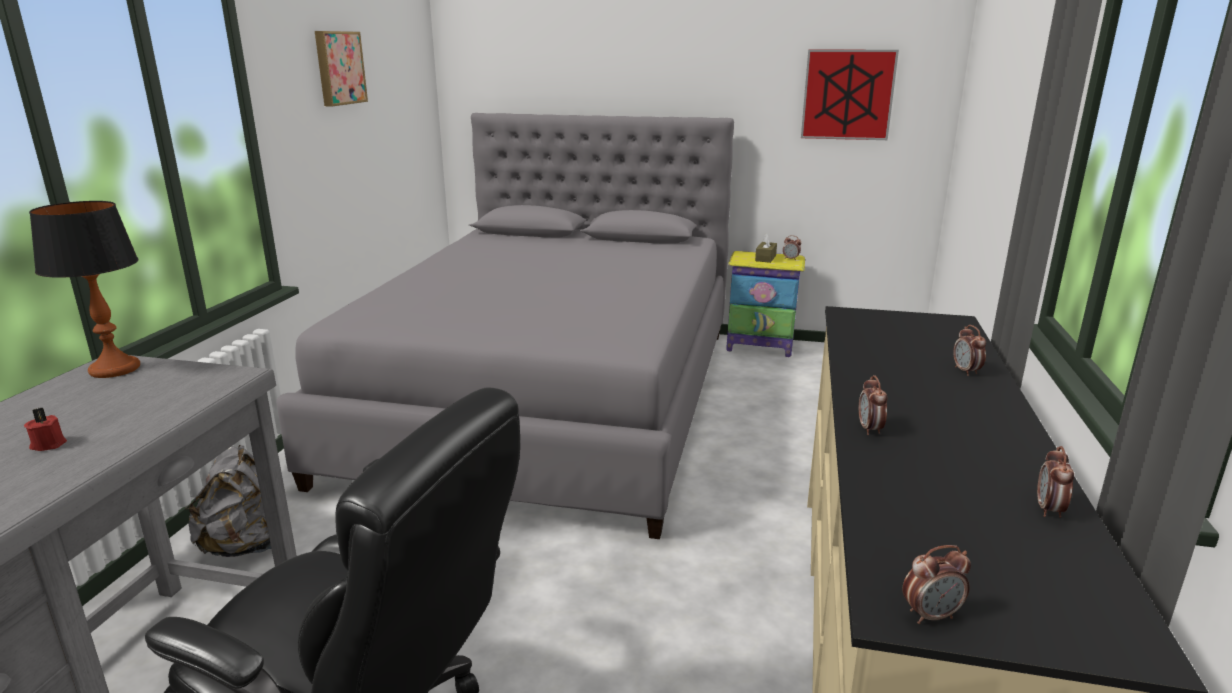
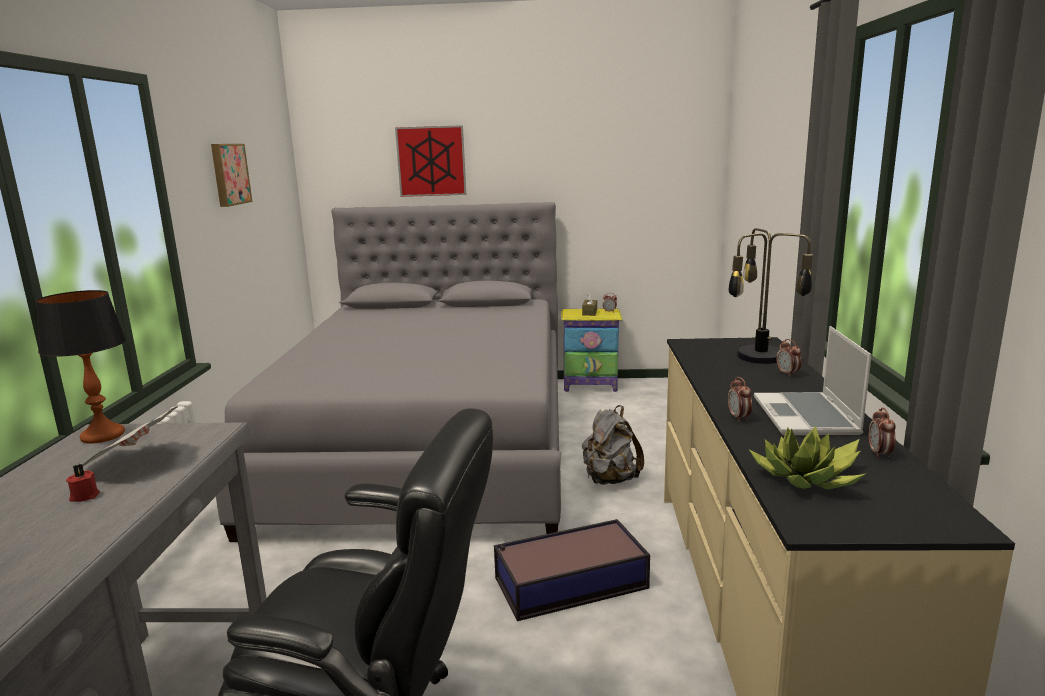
camera: 10 degrees left, 5 degrees down
grey backpack [185,445,271,557] -> grey backpack moved to [582,405,644,485]
picture [801,50,899,140] -> picture moved to [395,125,466,197]
alarm clock [903,545,971,624] -> none
none -> newspaper [82,406,178,466]
none -> storage box [494,519,650,621]
none -> table lamp [729,228,813,364]
none -> potted plant [749,426,865,490]
none -> laptop [754,326,872,435]

